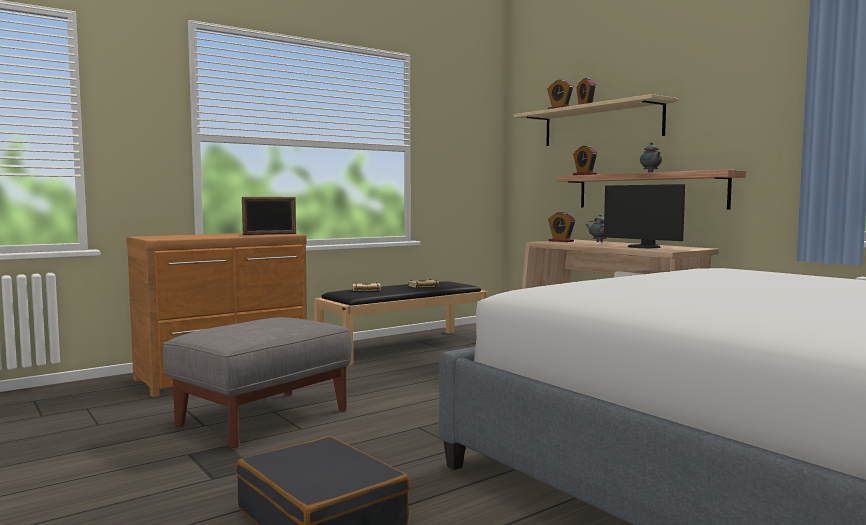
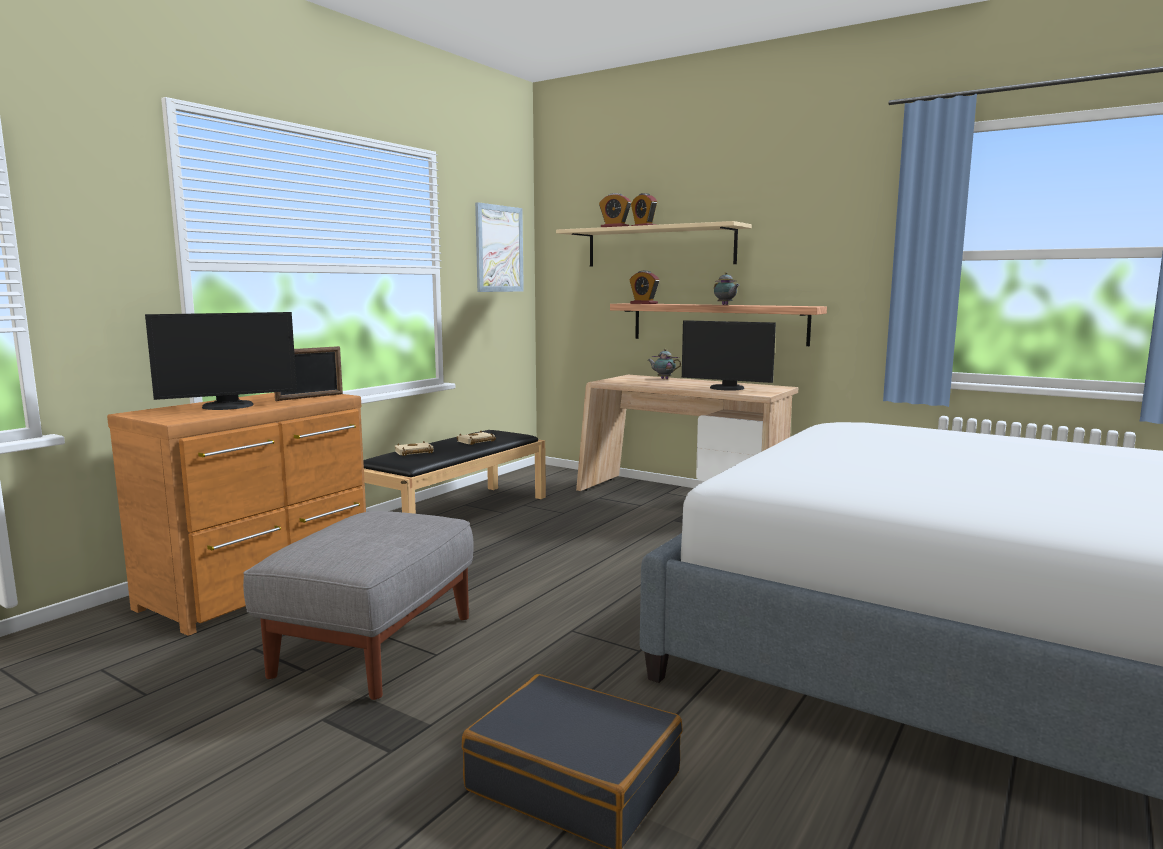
camera: 20 degrees left, 5 degrees up
alarm clock [548,212,575,242] -> none
none -> monitor [145,312,297,410]
none -> picture [475,202,524,292]

